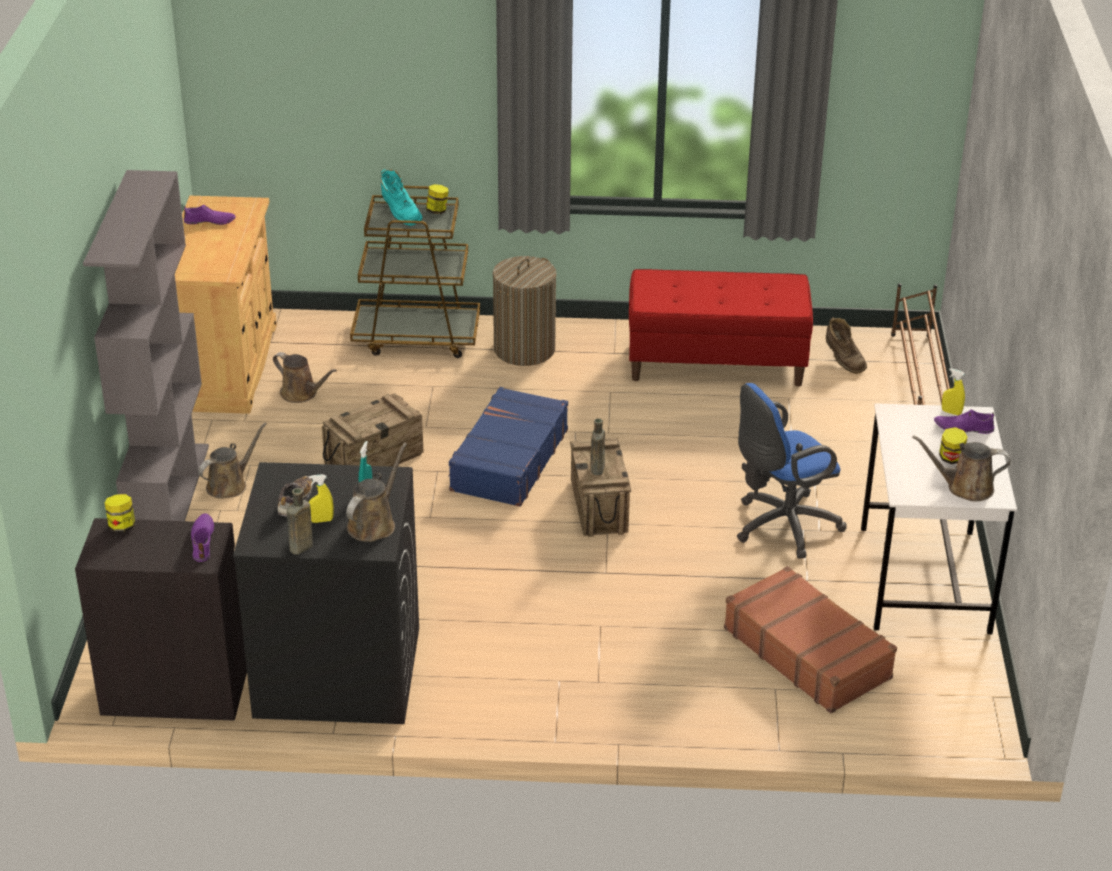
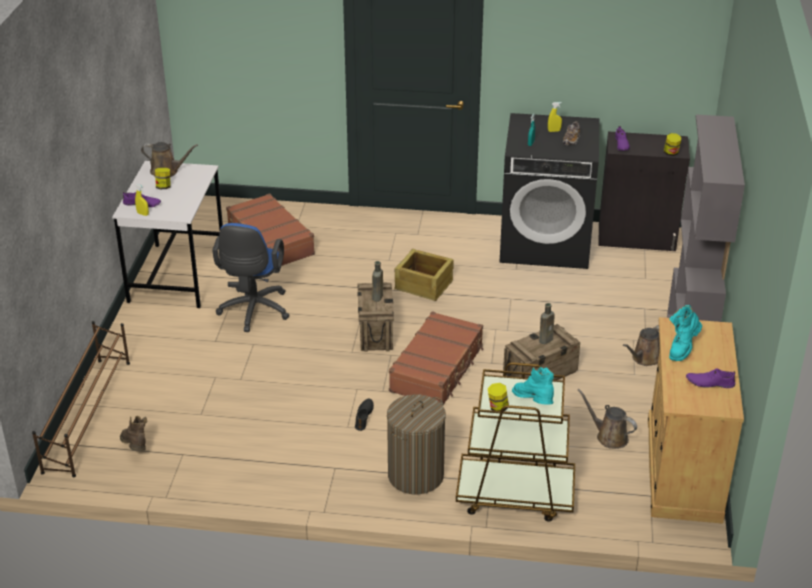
camera: 175 degrees left, 0 degrees up
brown bottle [287,488,313,554] -> brown bottle moved to [539,303,555,344]
brown watering can [346,443,407,542] -> none
blue suitcase [448,387,568,507] -> brown suitcase [389,311,483,405]
red bench [629,269,813,386] -> none
blue office chair [737,383,847,559] -> blue office chair turned 120 degrees clockwise [212,223,290,332]
none -> black shoe [355,399,374,431]
none -> crate [394,249,454,301]
none -> turquoise boot [669,305,702,361]

